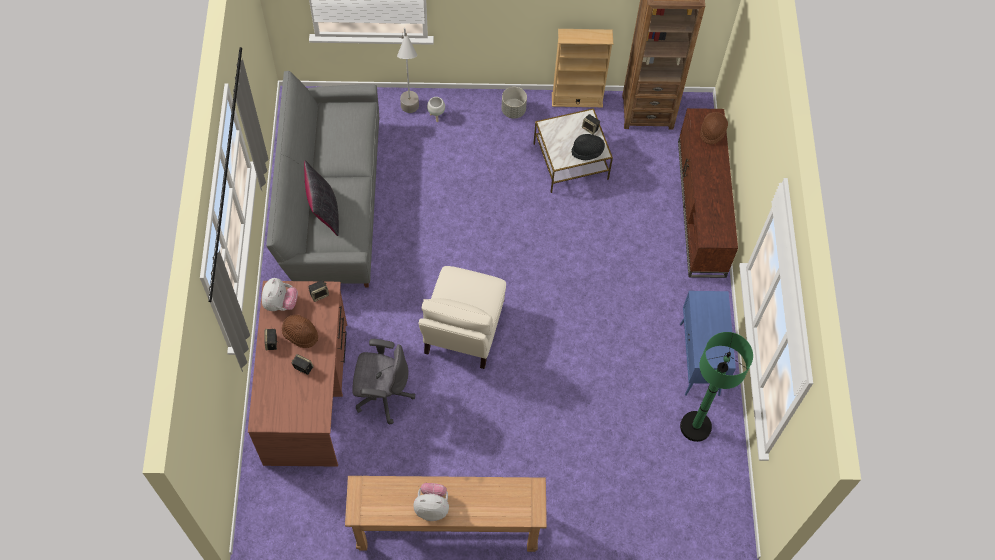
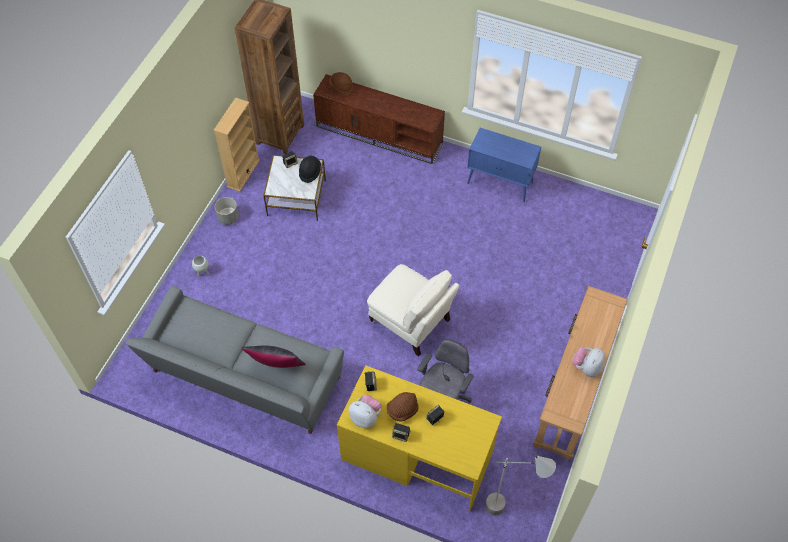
camera: 65 degrees left, 5 degrees down
brown desk [248,281,347,467] -> yellow desk [337,365,502,511]
grey floor lamp [397,28,419,113] -> grey floor lamp moved to [485,455,556,515]
green floor lamp [680,332,753,442] -> none

